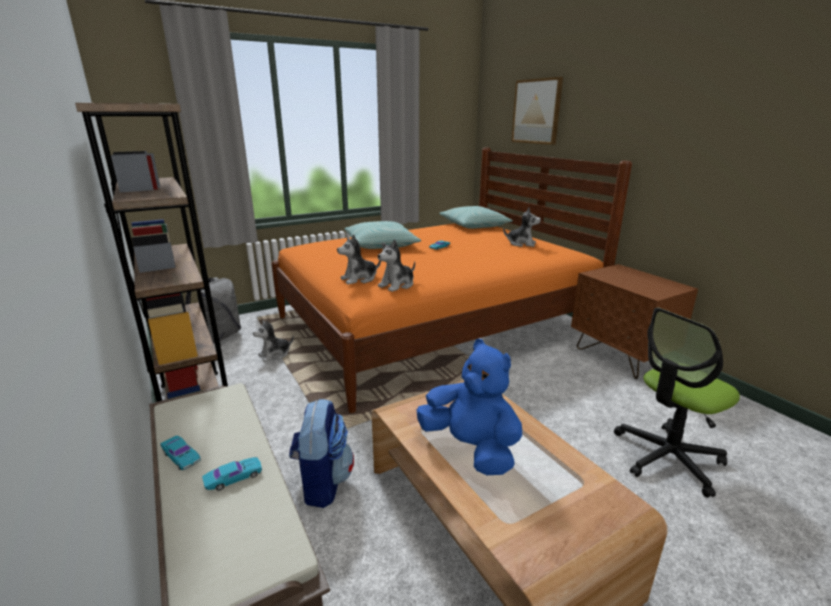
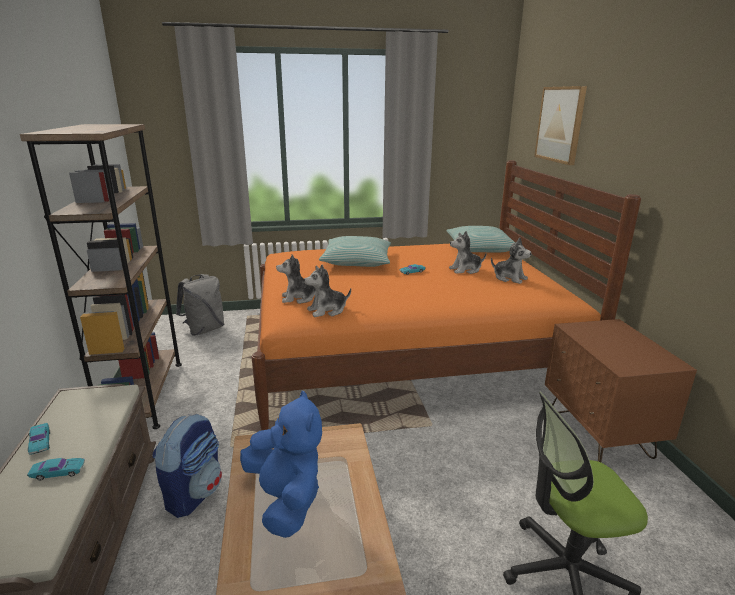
camera: 20 degrees right, 0 degrees up
plush toy [253,320,294,362] -> plush toy moved to [449,231,487,274]

